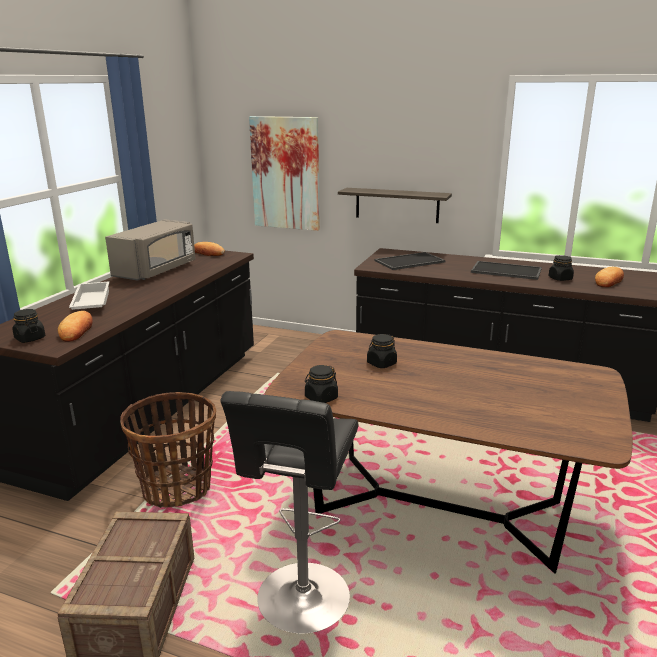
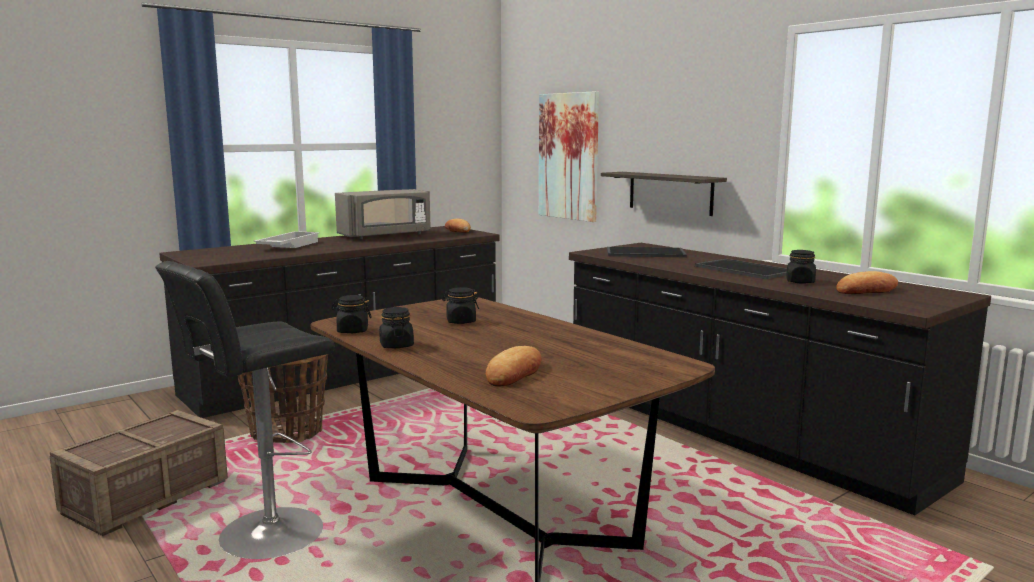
camera: 30 degrees right, 10 degrees down
black jar [12,309,45,343] -> black jar moved to [379,307,414,348]
bread [58,311,93,342] -> bread moved to [486,346,542,387]

